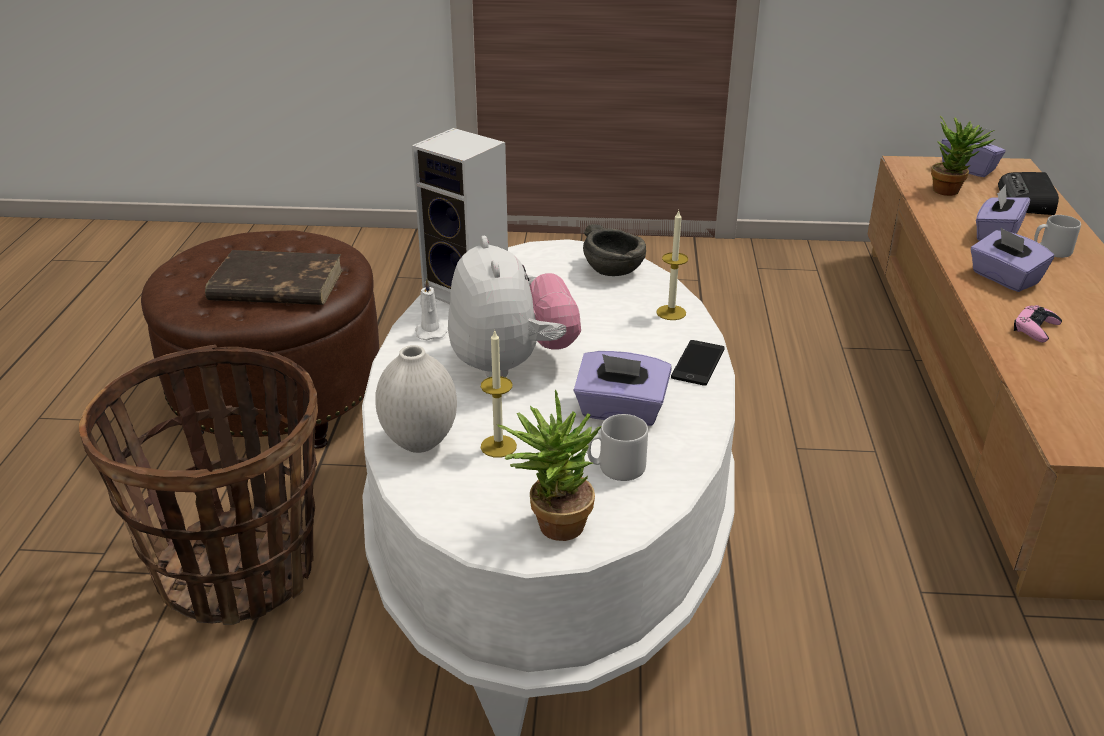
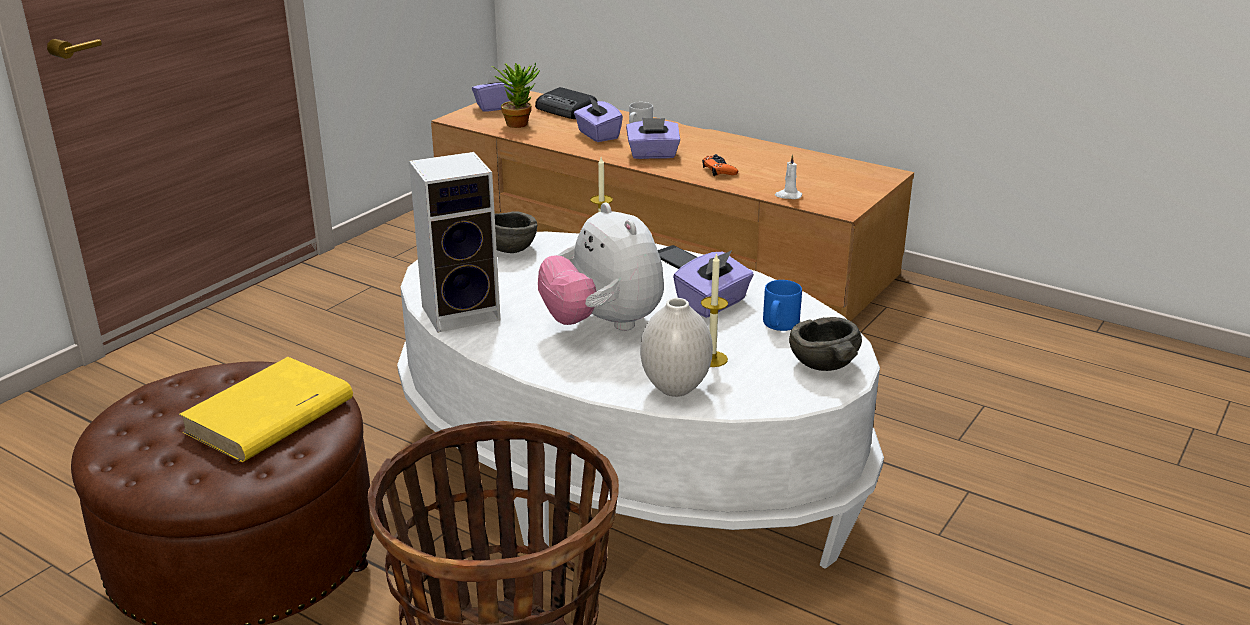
camera: 60 degrees left, 5 degrees down
brown book [205,250,343,305] -> yellow book [179,357,353,462]
white candle [415,279,447,340] -> white candle moved to [775,155,802,199]
plush toy [448,236,581,378] -> plush toy turned 135 degrees counterclockwise [538,203,664,331]
potted plant [497,389,602,541] -> grey bowl [789,317,862,371]
grey mug [587,414,648,481] -> blue mug [763,280,802,331]
pink game controller [1014,305,1062,343] -> orange game controller [702,154,738,176]

